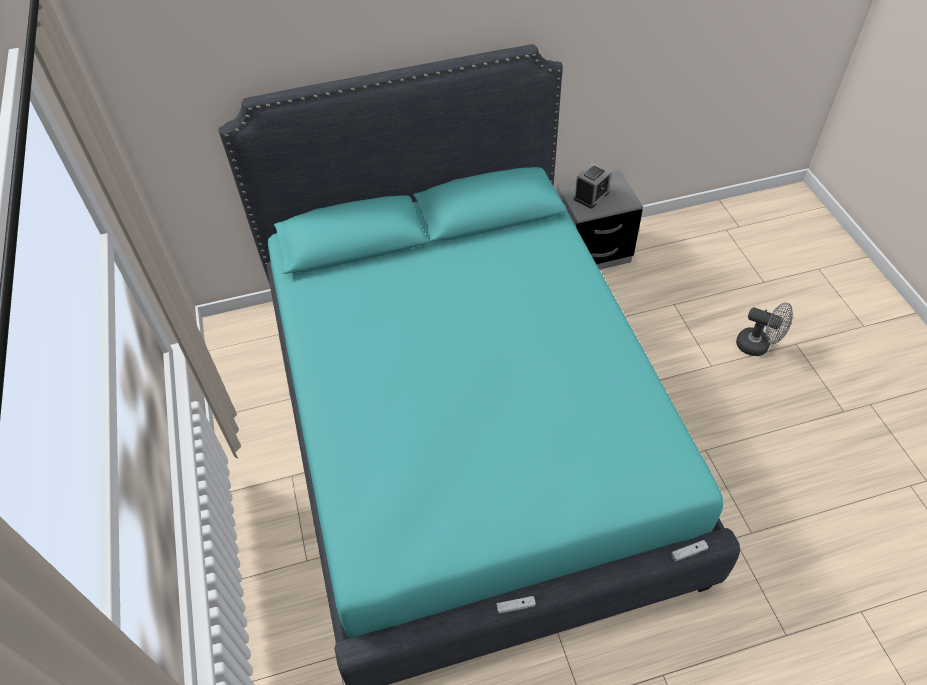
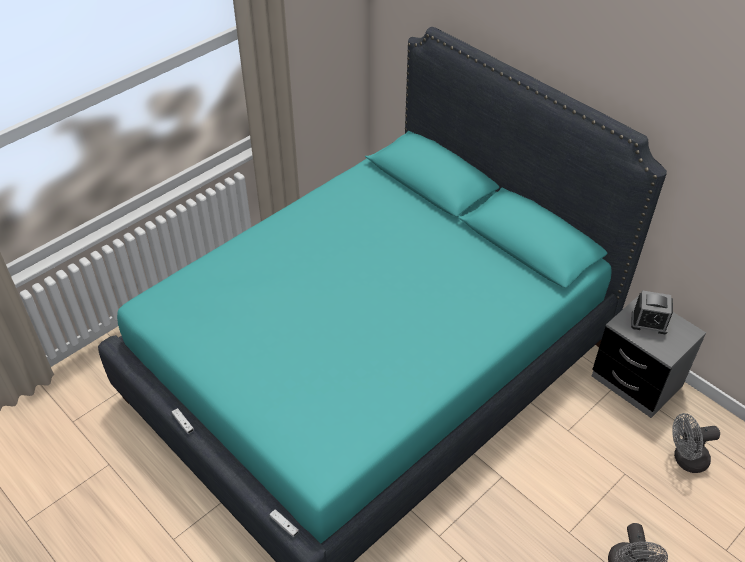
camera: 60 degrees right, 5 degrees down
none -> grey fan [672,413,720,473]

